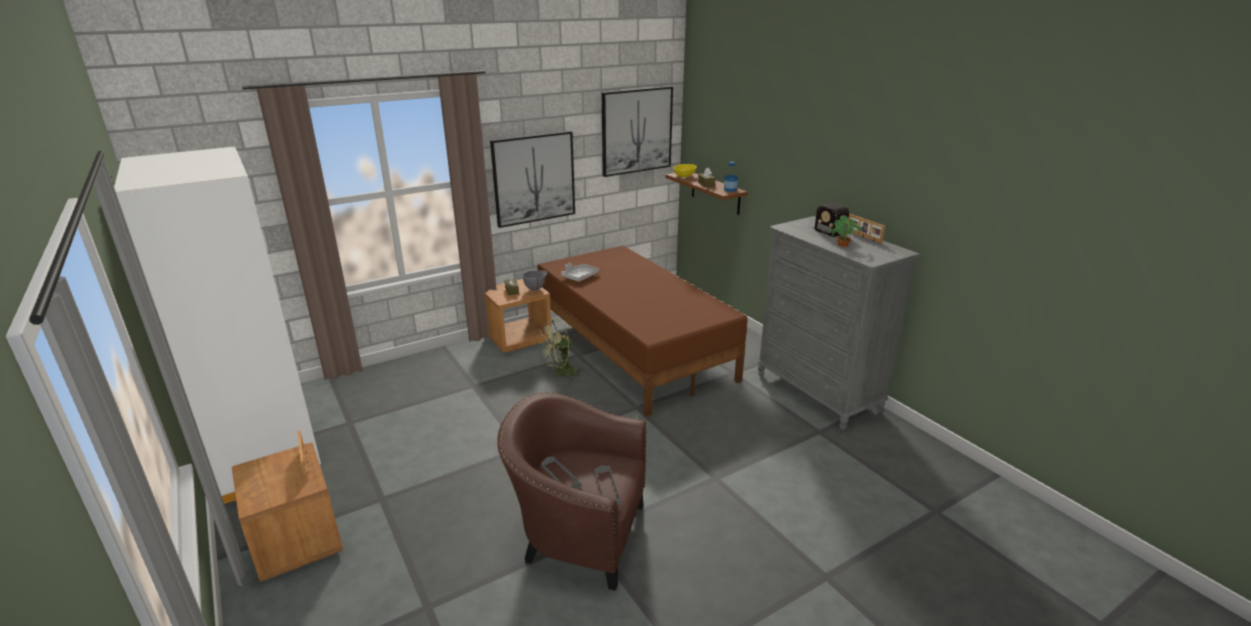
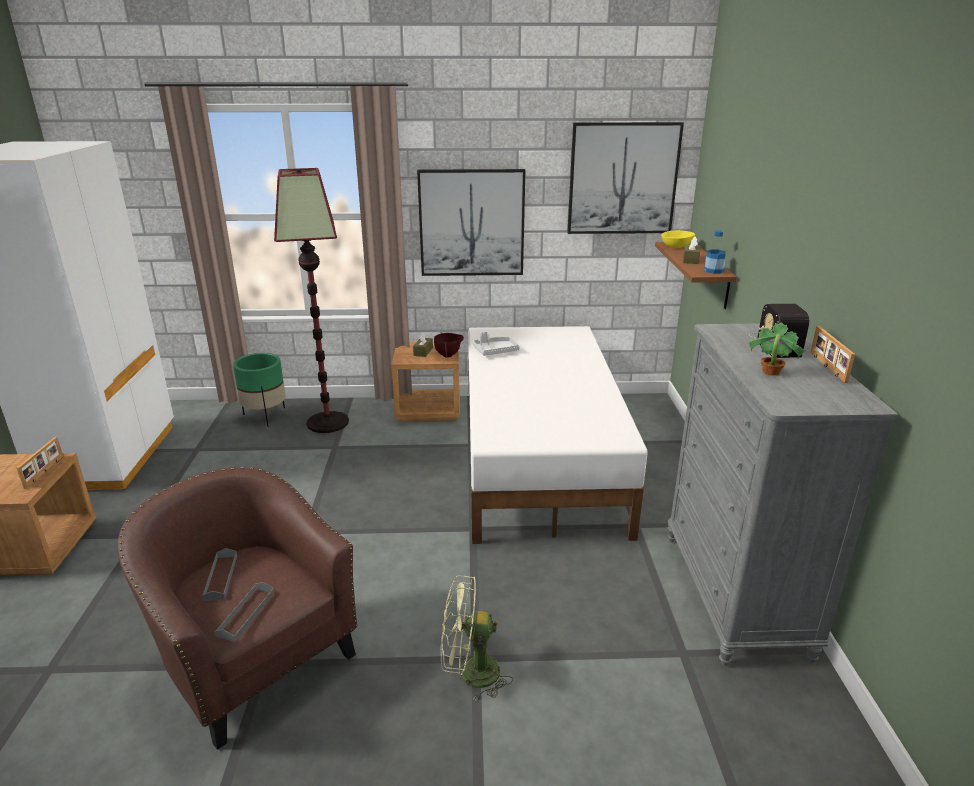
camera: 30 degrees right, 0 degrees up
grey bowl [523,270,547,291] -> brown bowl [434,333,464,358]
brown bed [537,246,748,417] -> white bed [468,326,648,544]
green fan [539,319,583,380] -> green fan moved to [441,575,513,701]
none -> green planter [233,353,286,427]
none -> floor lamp [274,168,349,433]

